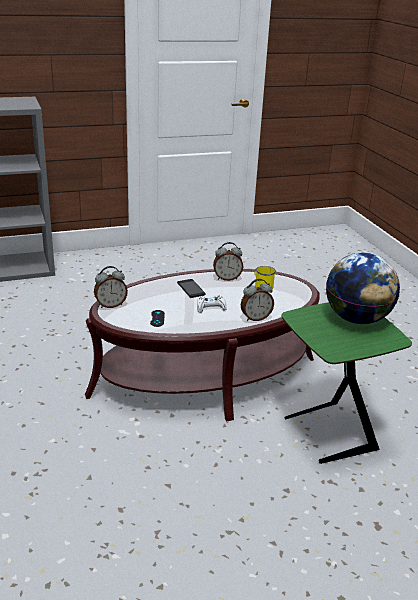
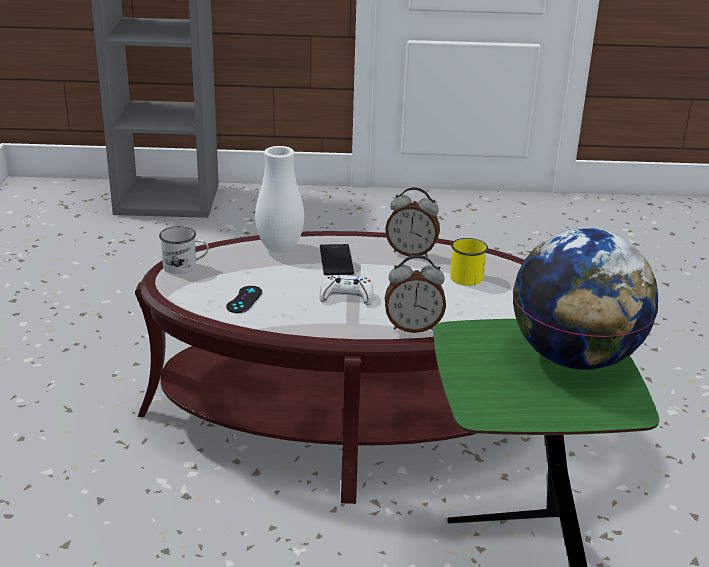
camera: 20 degrees right, 0 degrees up
alarm clock [94,266,128,308] -> white mug [159,226,209,274]
none -> white vase [255,146,304,253]

